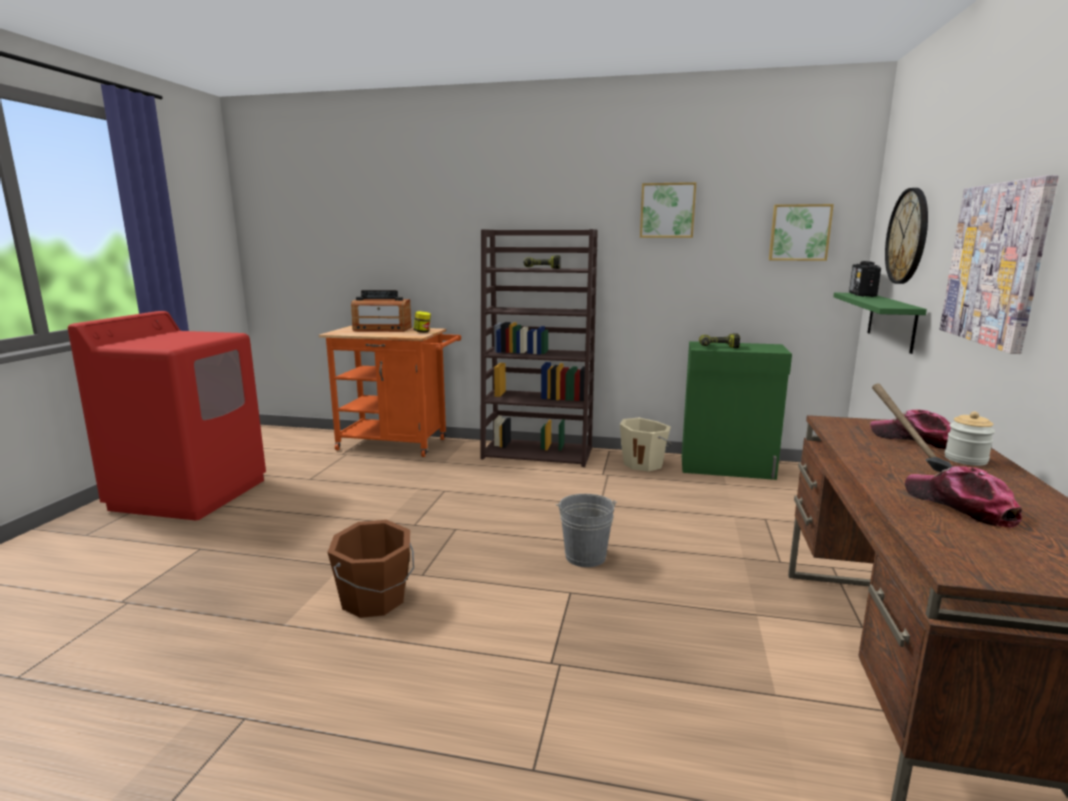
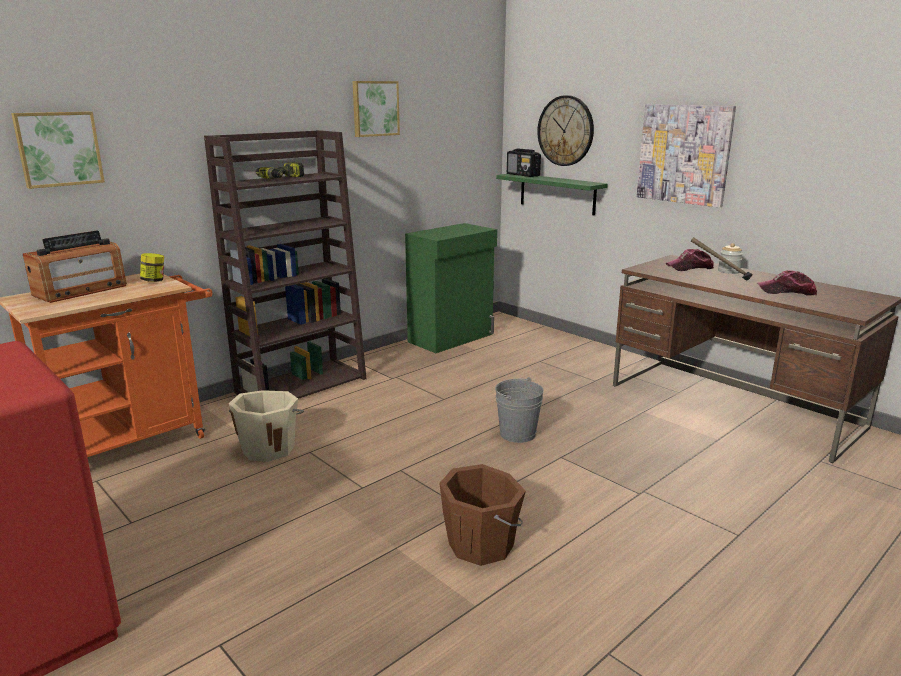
camera: 55 degrees left, 5 degrees up
beige bucket [620,418,671,471] -> beige bucket moved to [229,390,304,462]
power drill [699,333,740,348] -> none
picture [769,204,834,261] -> picture moved to [11,111,105,189]

